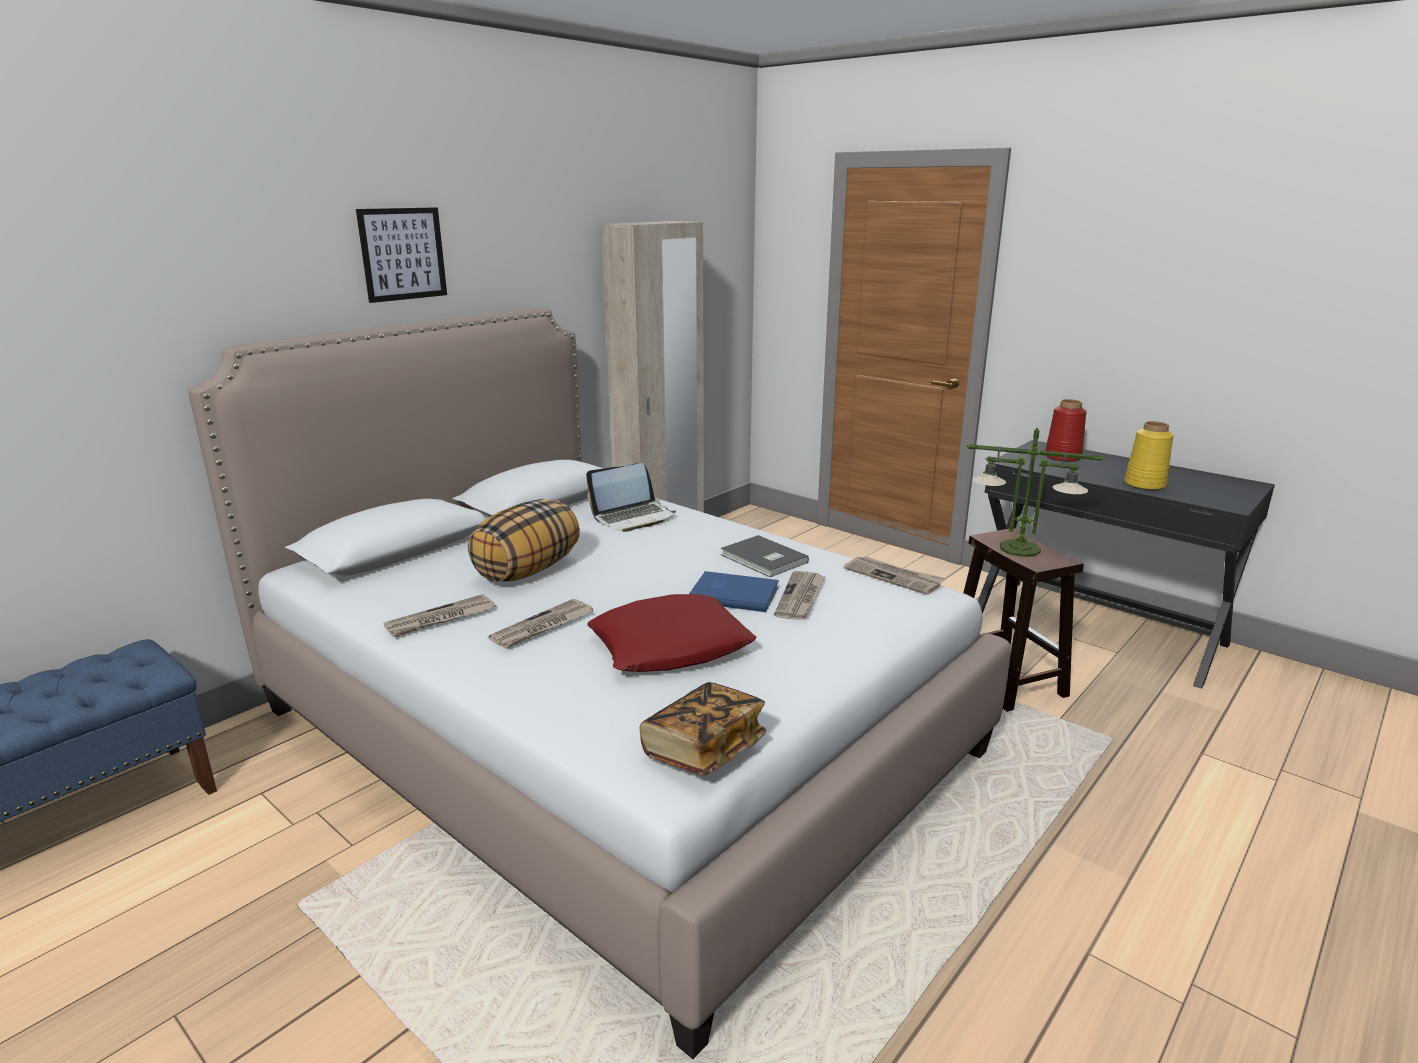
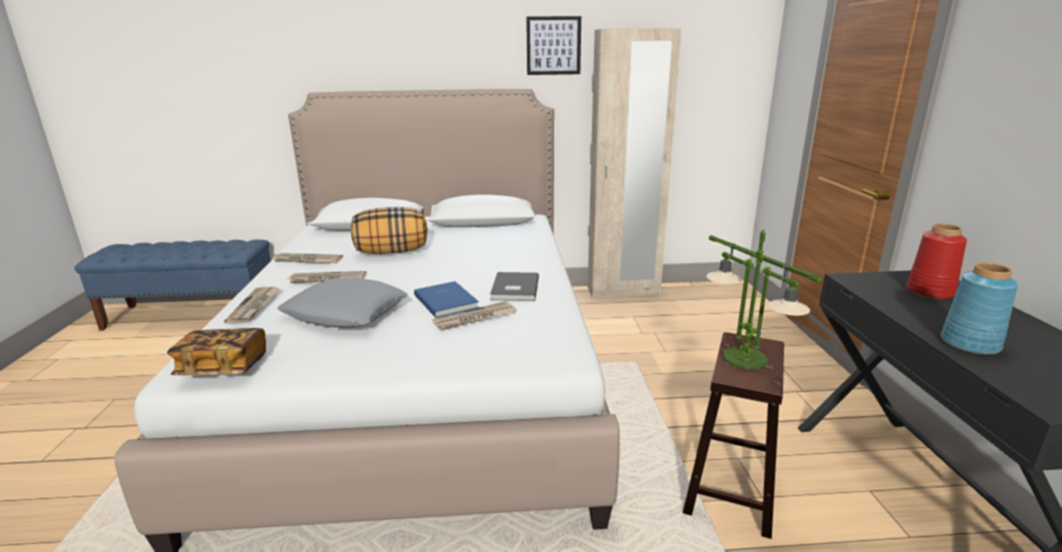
camera: 45 degrees right, 0 degrees up
picture [356,207,447,303] -> picture moved to [526,16,581,75]
laptop [586,463,676,532] -> none
red pillow [587,594,756,672] -> grey pillow [277,277,408,327]
newspaper [844,556,946,595] -> newspaper moved to [224,287,281,324]
yellow vase [1124,421,1174,490] -> blue vase [941,262,1018,355]

